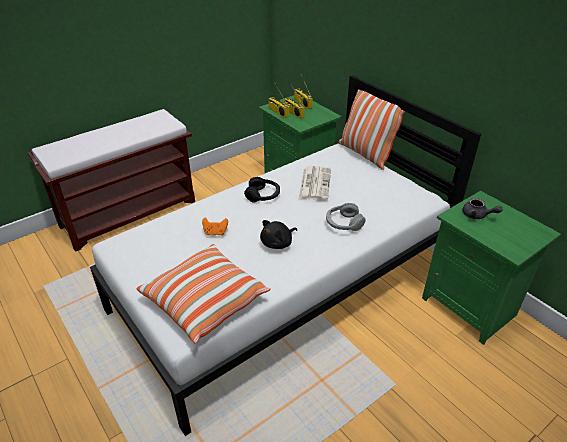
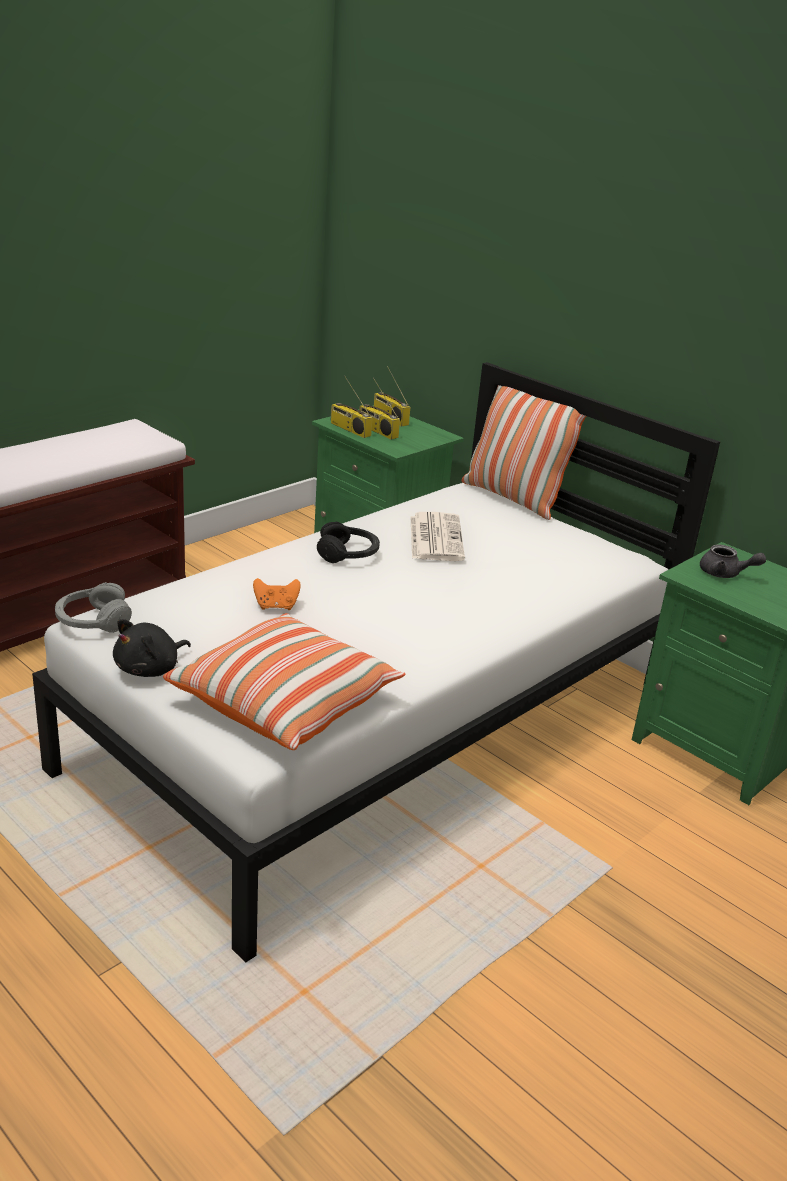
camera: 10 degrees left, 10 degrees down
black plush toy [260,220,297,249] -> black plush toy moved to [113,619,191,677]
grey headphones [326,203,366,231] -> grey headphones moved to [55,582,132,633]

